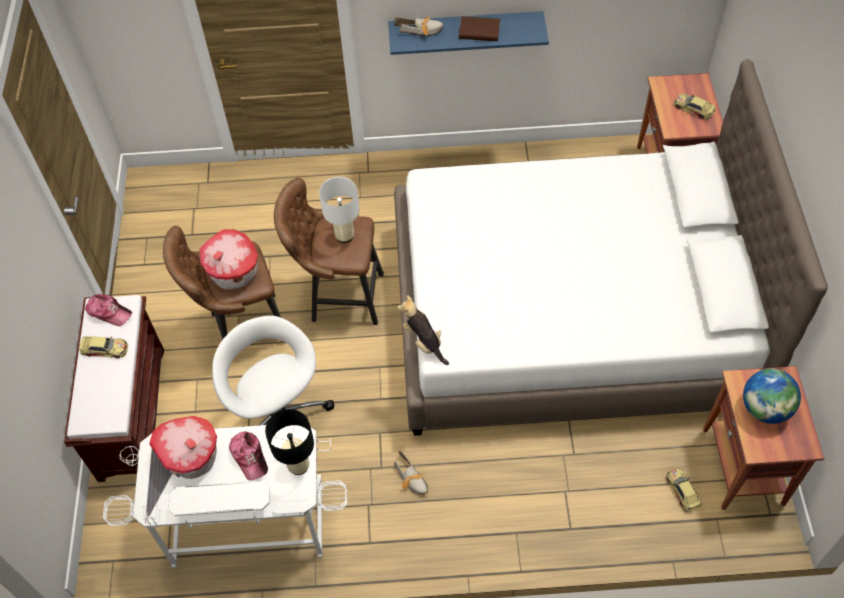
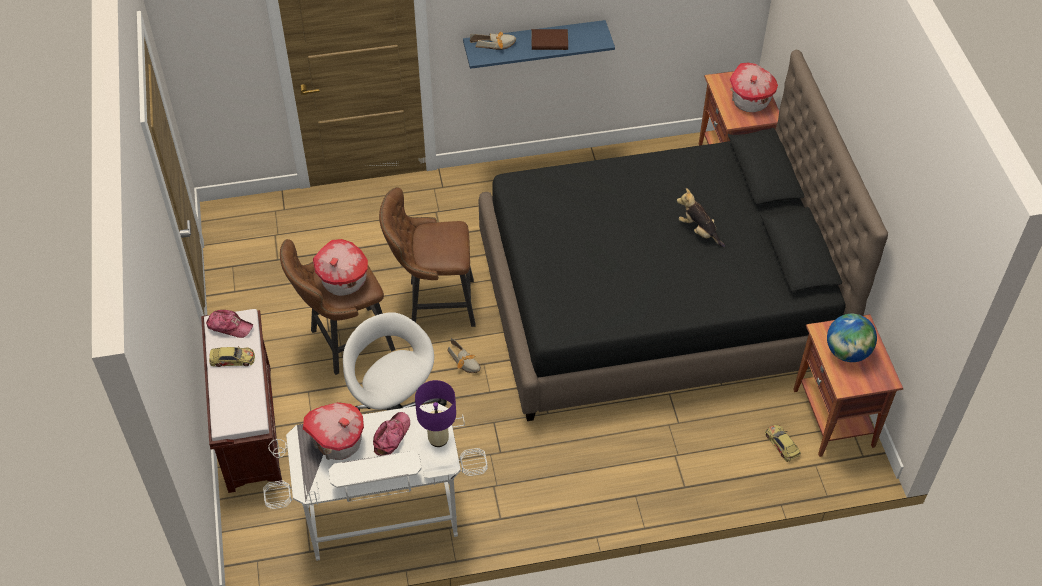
camera: 10 degrees left, 5 degrees down
cap [229,431,268,481] -> cap turned 120 degrees counterclockwise [373,412,410,456]
black table lamp [265,409,314,475] -> purple table lamp [415,380,456,447]
white table lamp [319,177,359,243] -> none
white bed [394,59,828,436] -> black bed [479,50,888,421]
shoe [394,450,428,495] -> shoe moved to [447,338,481,373]
plush toy [398,295,449,365] -> plush toy moved to [677,188,725,247]
toy car [673,94,716,120] -> toy house [729,63,778,112]

